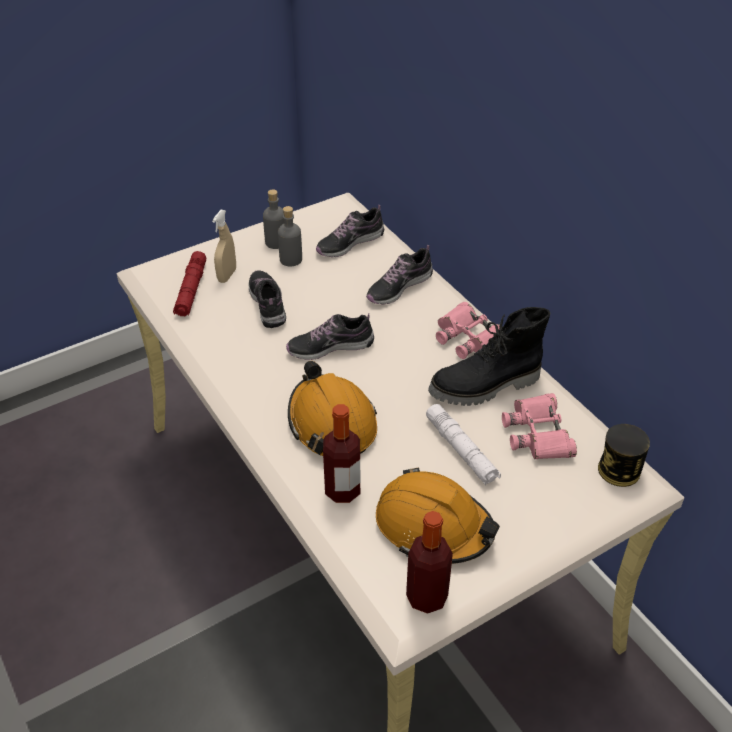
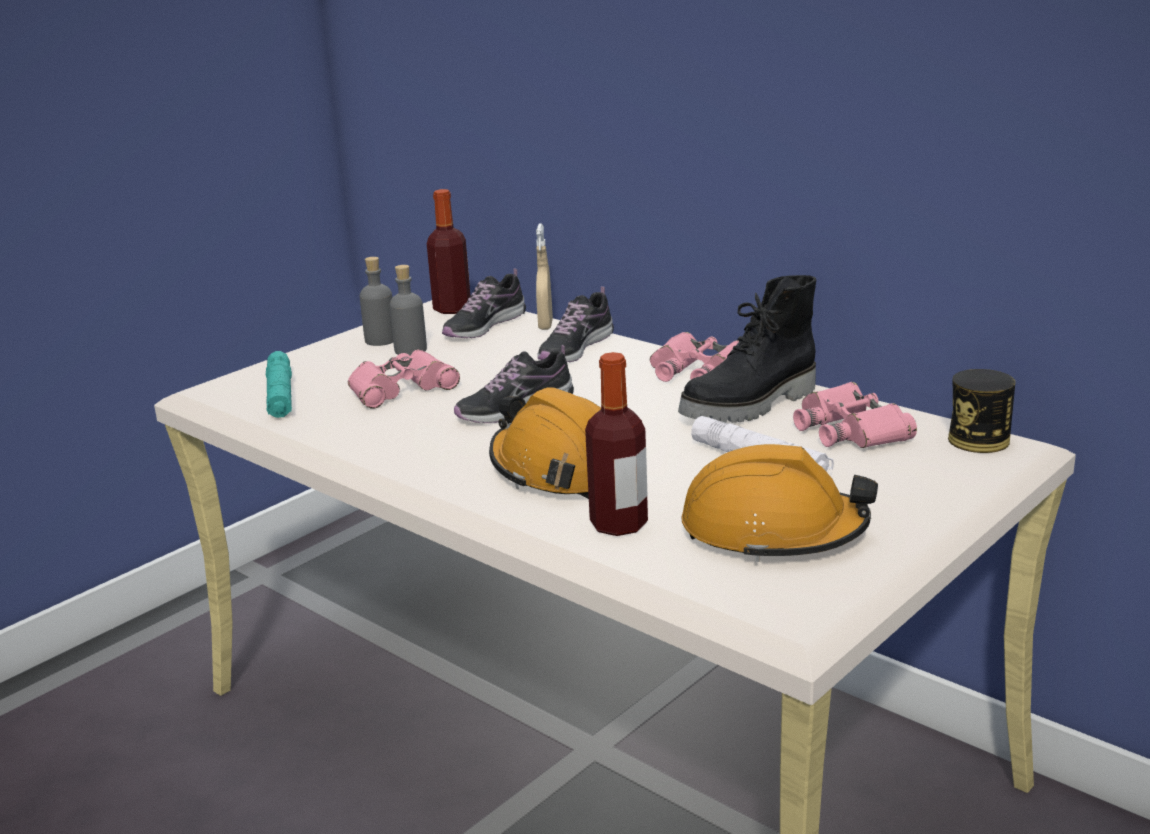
camera: 15 degrees left, 20 degrees down
red flashlight [173,251,206,316] -> turquoise flashlight [266,351,292,418]
beige spray bottle [212,210,236,283] -> beige spray bottle moved to [536,223,553,330]
shoe [249,270,286,328] -> pink binoculars [348,349,460,409]
bottle [406,511,453,614] -> bottle moved to [427,189,470,314]

